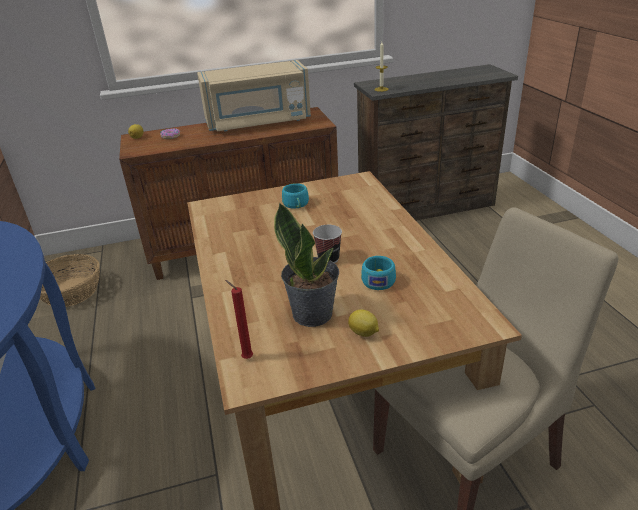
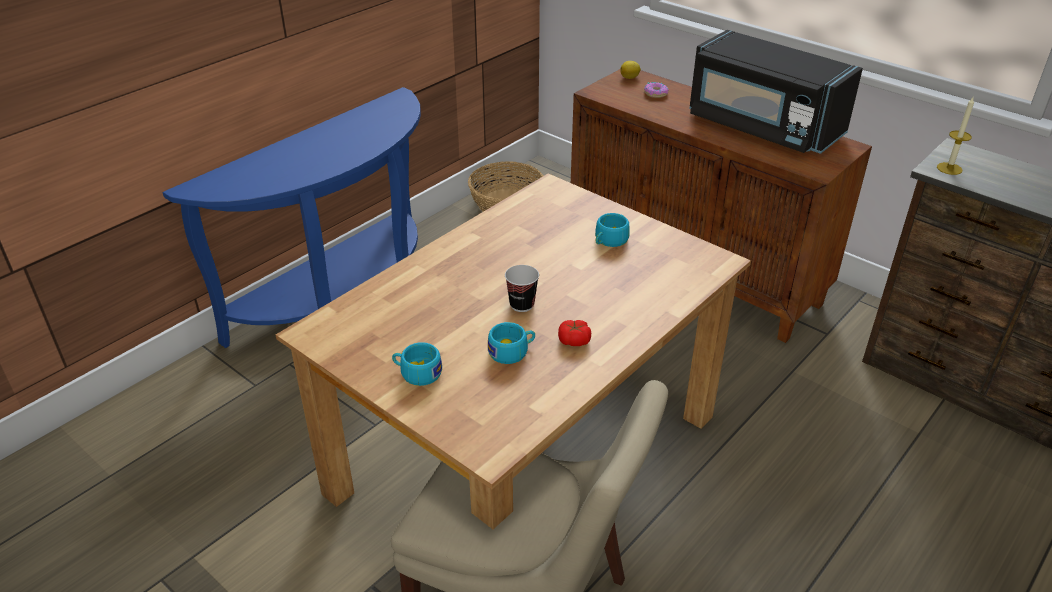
camera: 55 degrees right, 5 degrees up
beige microwave [197,60,311,132] -> black microwave [689,30,863,154]
red candle [225,280,253,359] -> none
potted plant [274,202,339,327] -> none
lemon [348,309,379,337] -> turquoise cup [392,342,442,386]
none -> tomato [558,320,591,346]

